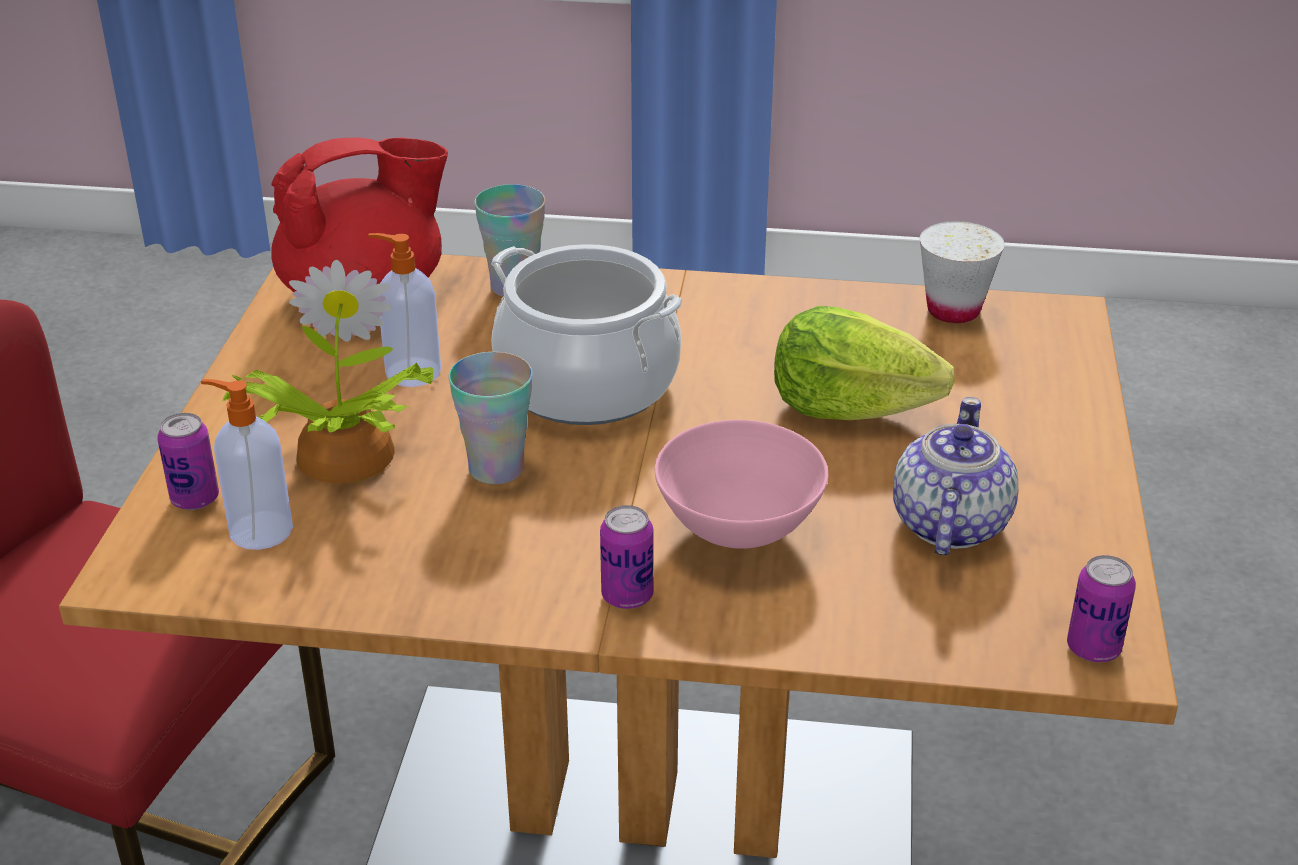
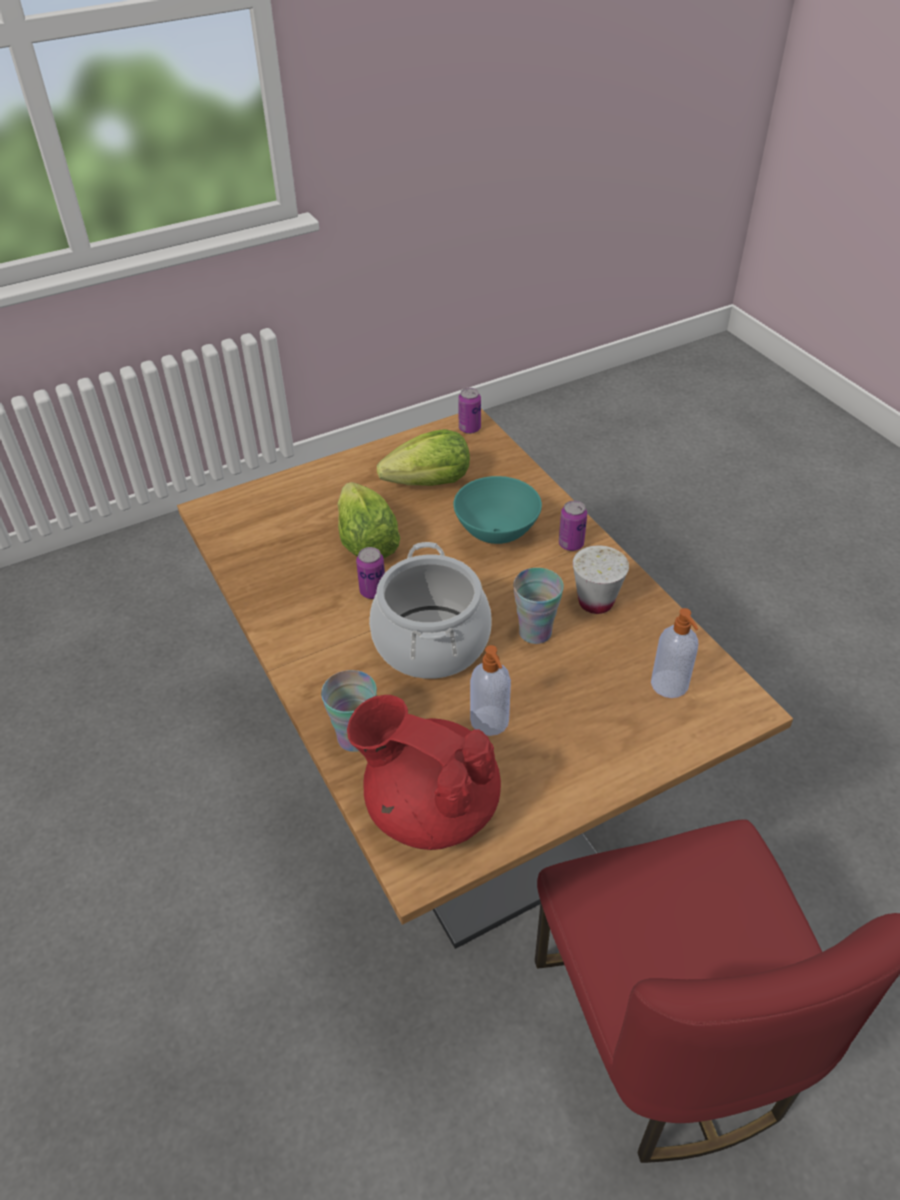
camera: 125 degrees left, 10 degrees up
can [157,413,219,510] -> can moved to [356,547,385,599]
potted plant [221,260,434,484] -> none
pink bowl [655,420,828,549] -> turquoise bowl [453,476,542,544]
teapot [893,397,1018,555] -> lettuce [377,429,470,486]
white cup [920,221,1005,323] -> white cup moved to [573,545,629,614]

